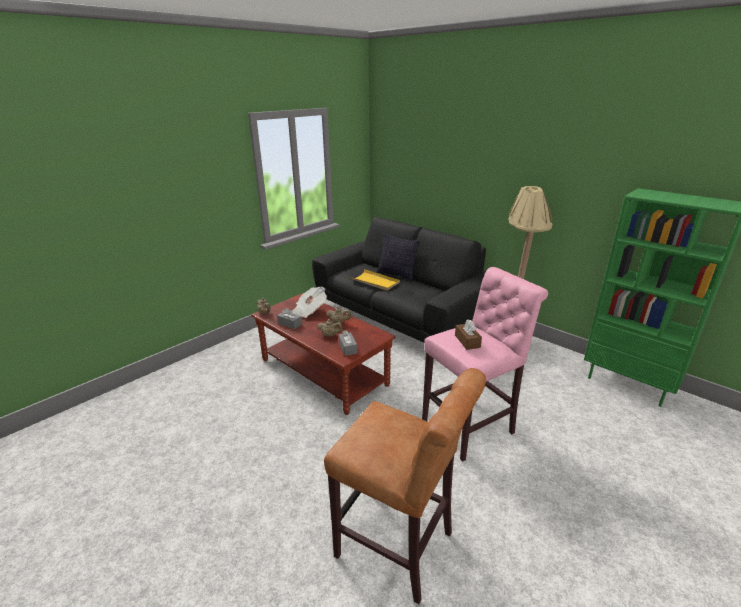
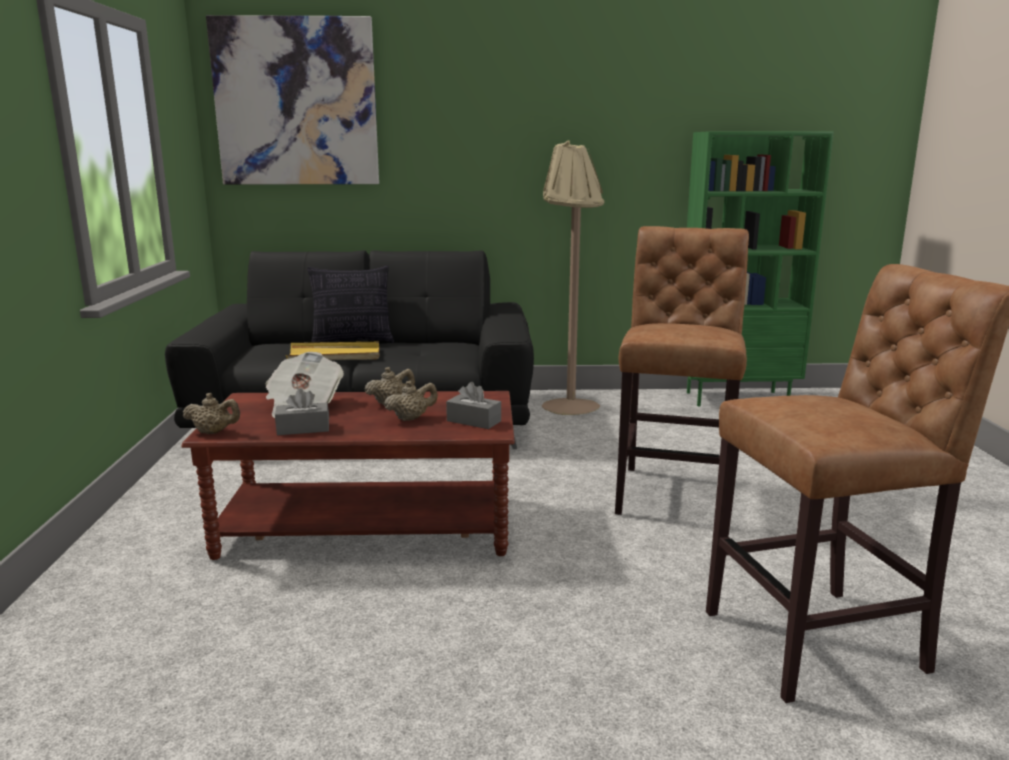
camera: 45 degrees left, 10 degrees down
pink stool [422,267,548,462] -> brown stool [615,226,749,515]
brown tissue box [455,319,482,350] -> none
none -> picture [206,15,379,184]

